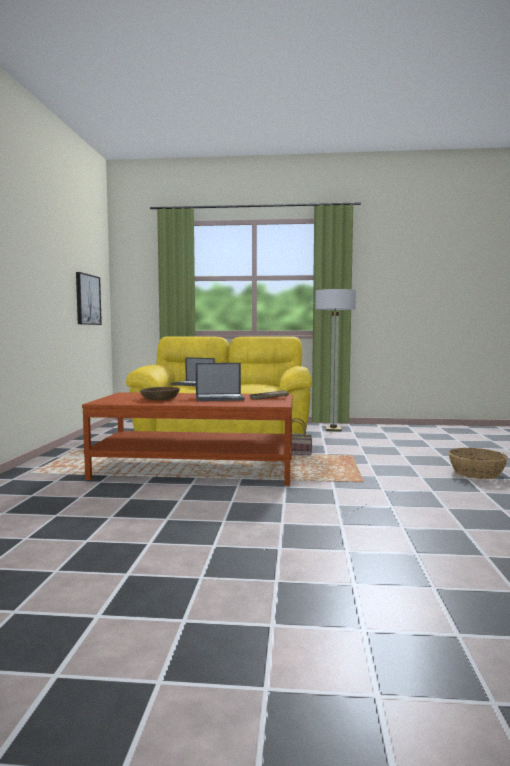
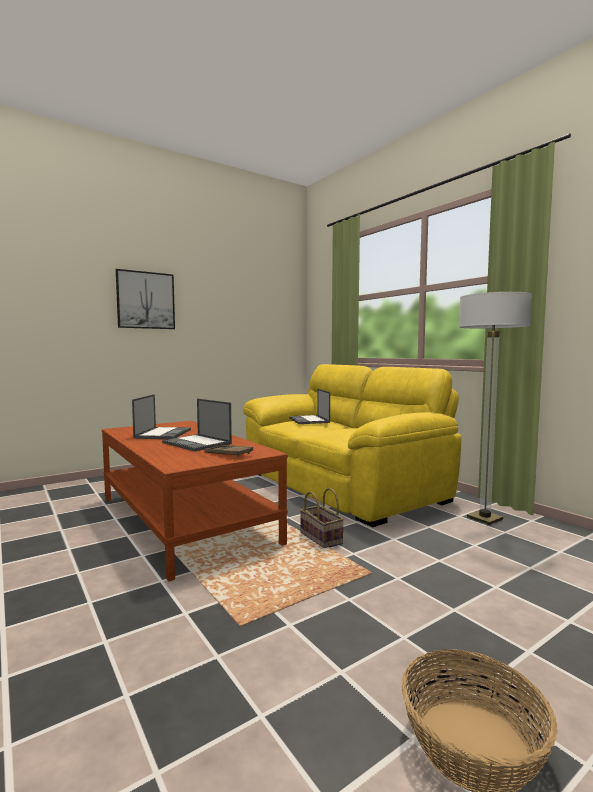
camera: 50 degrees right, 0 degrees up
picture [76,272,102,325] -> picture moved to [116,269,175,329]
brown bowl [140,387,180,400] -> laptop [132,394,191,439]

